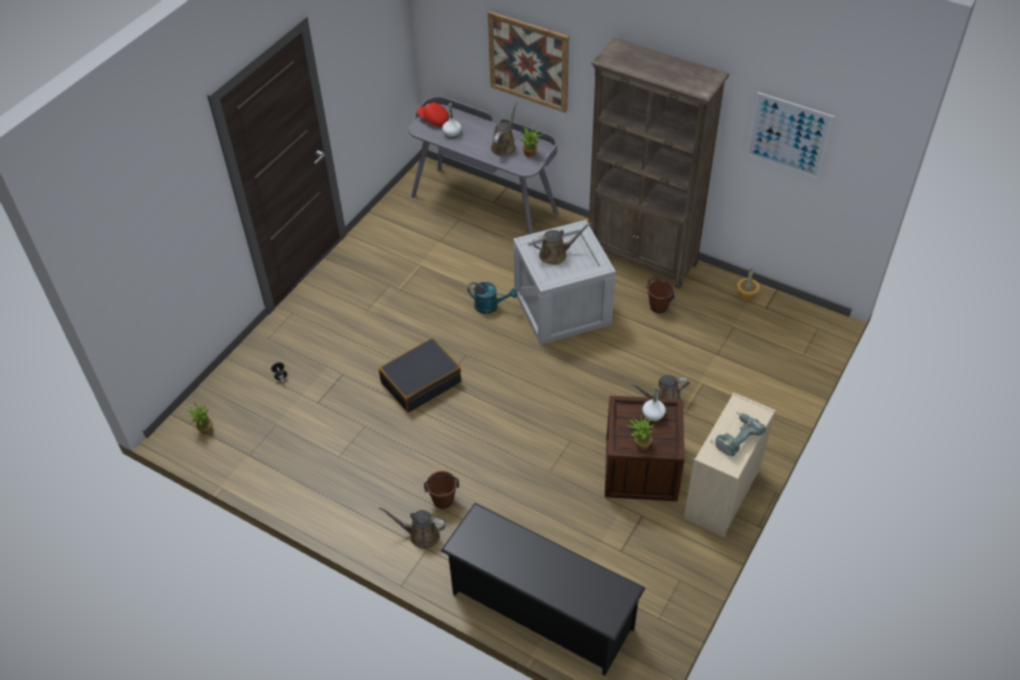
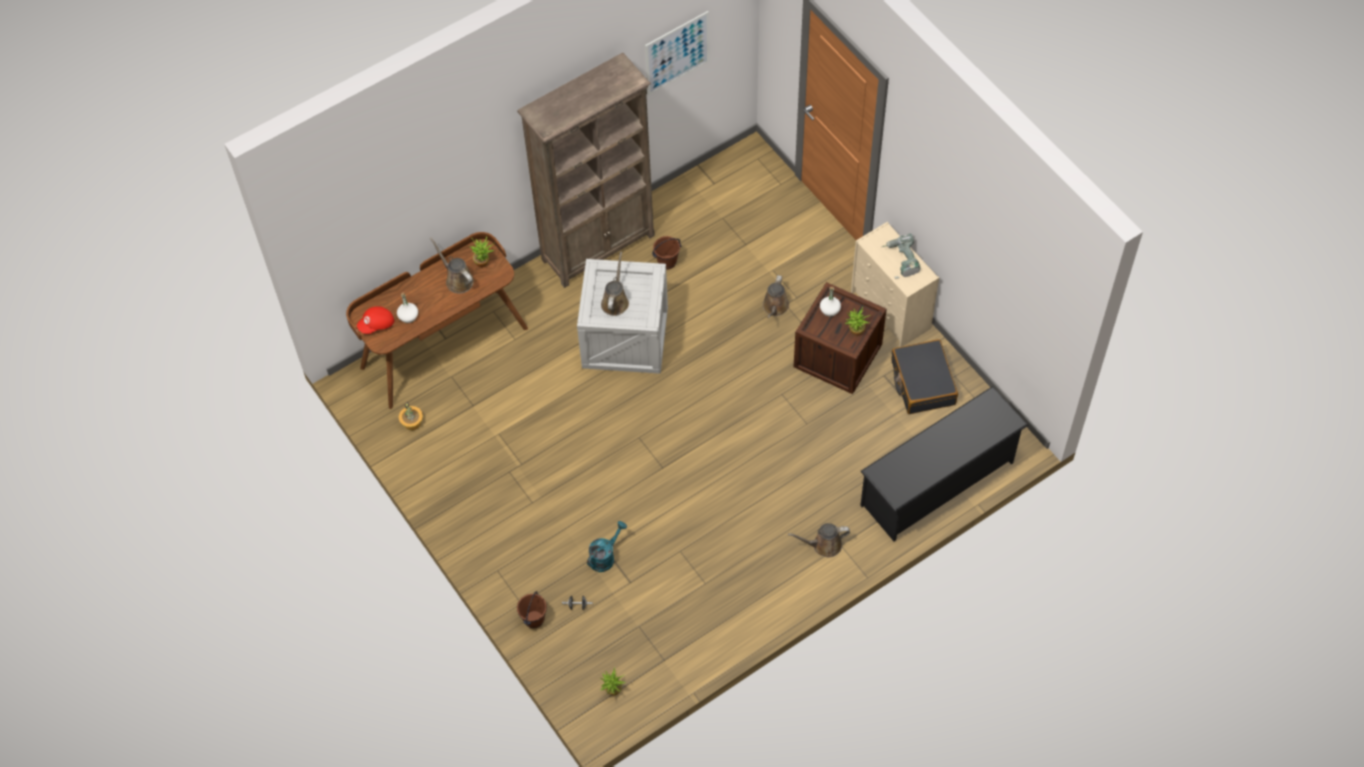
camera: 65 degrees left, 10 degrees up
black suitcase [379,338,461,413] -> black suitcase moved to [891,339,958,414]
brown watering can [379,507,446,549] -> brown watering can turned 45 degrees clockwise [788,523,850,557]
grey desk [409,96,559,234] -> brown desk [346,232,528,409]
brown bucket [424,471,459,509] -> brown bucket moved to [517,591,547,628]
turquoise watering can [468,282,517,314] -> turquoise watering can moved to [587,521,627,572]
picture [488,11,569,113] -> none
potted plant [737,268,760,301] -> potted plant moved to [399,401,423,431]

